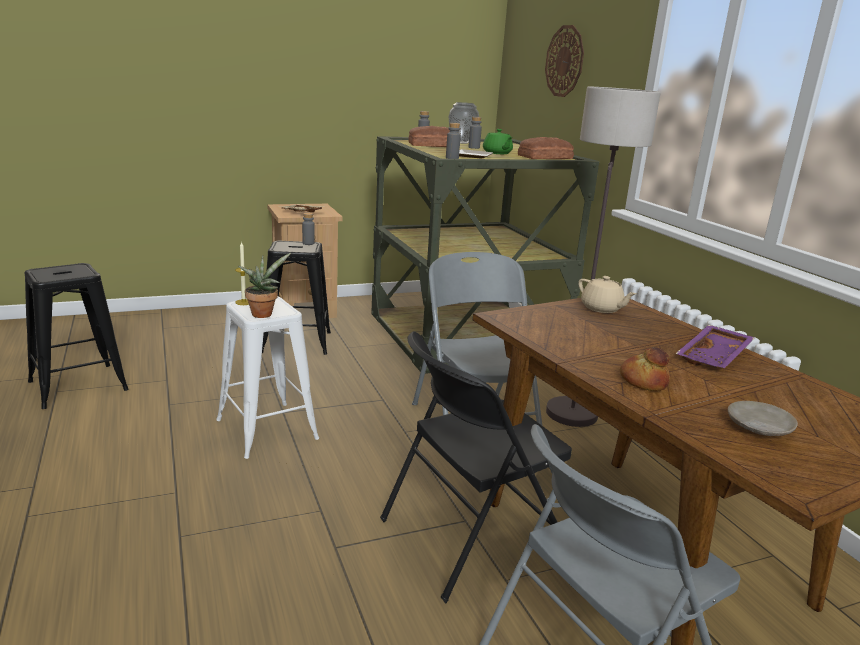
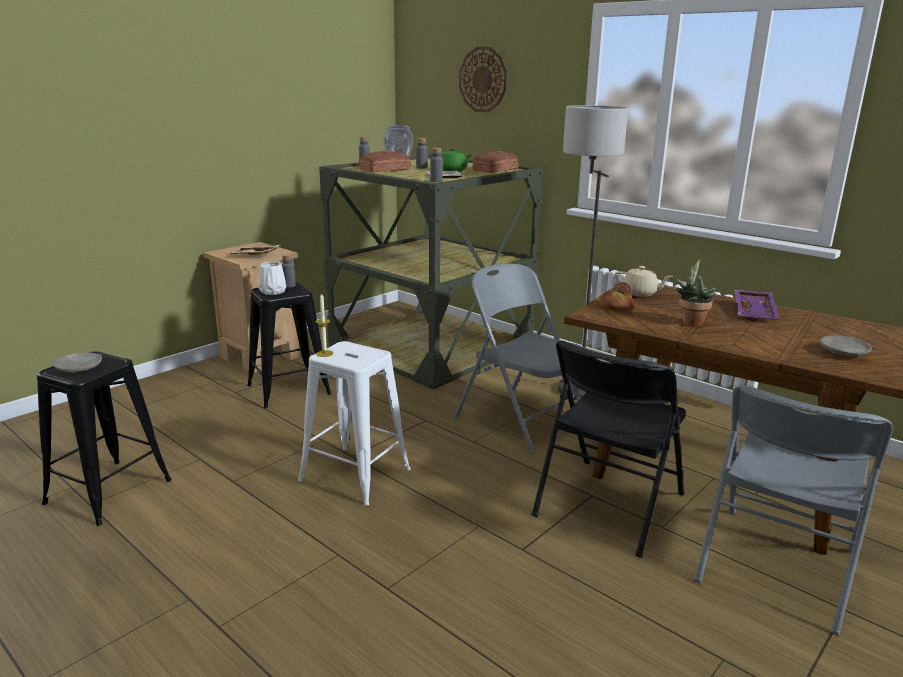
camera: 25 degrees left, 0 degrees up
potted plant [238,253,291,318] -> potted plant moved to [674,259,716,327]
bread [620,347,670,391] -> bread moved to [599,282,634,312]
none -> beige plate [53,353,102,373]
none -> white vase [258,262,286,295]

